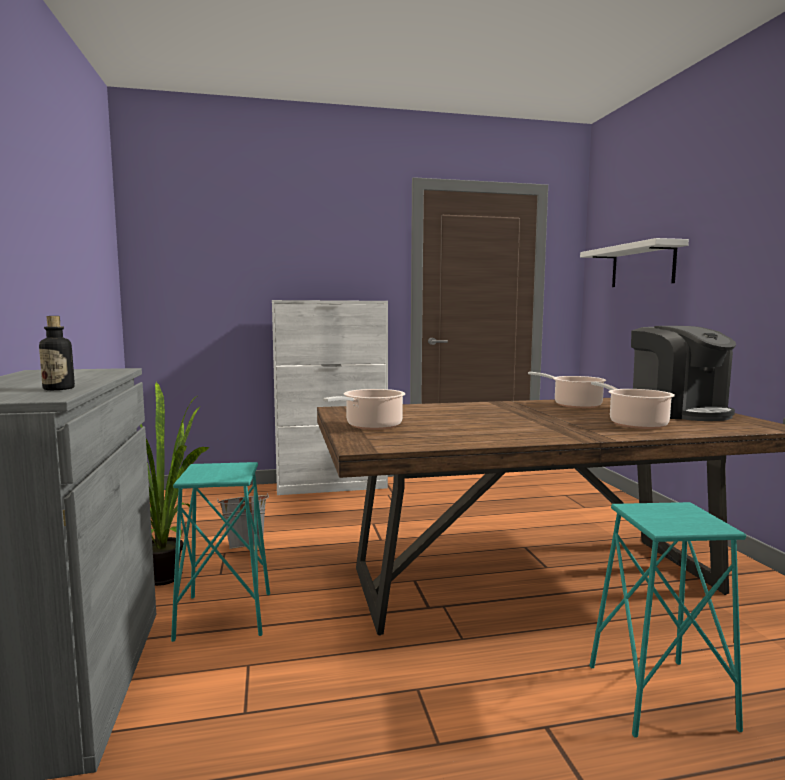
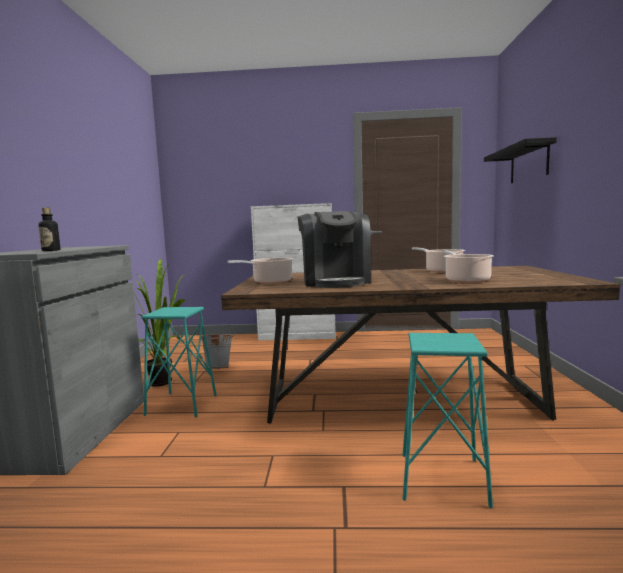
camera: 15 degrees right, 0 degrees up
white shelf [580,238,689,287] -> black shelf [484,137,557,183]
coffee machine [631,326,736,421] -> coffee machine moved to [298,211,371,288]

